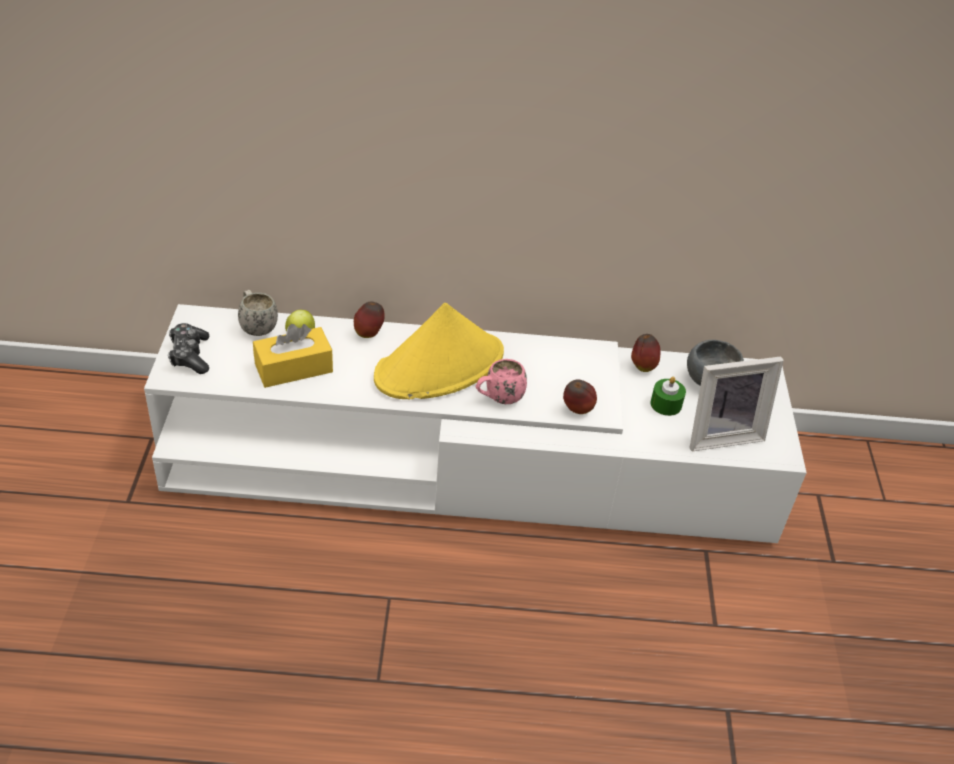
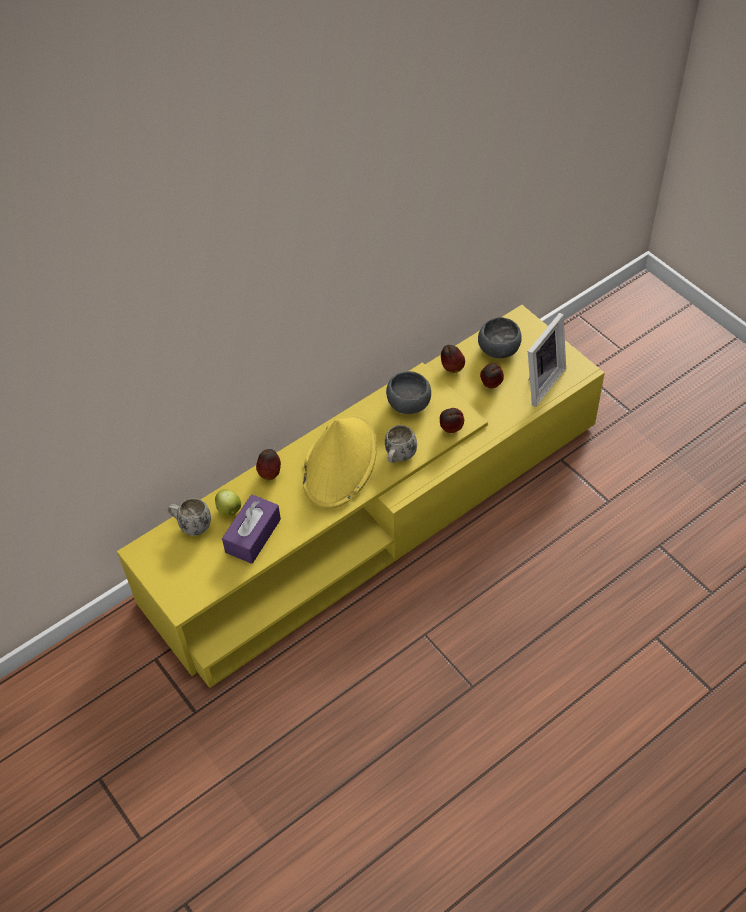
camera: 35 degrees left, 10 degrees up
white tv stand [144,304,807,543] -> yellow tv stand [117,305,605,688]
game controller [168,323,209,374] -> none
yellow tissue box [253,324,333,388] -> purple tissue box [222,494,281,564]
pink mug [476,359,527,404] -> white mug [385,425,417,463]
green candle [651,377,686,416] -> apple [480,363,504,389]
none -> grey bowl [386,371,431,414]

